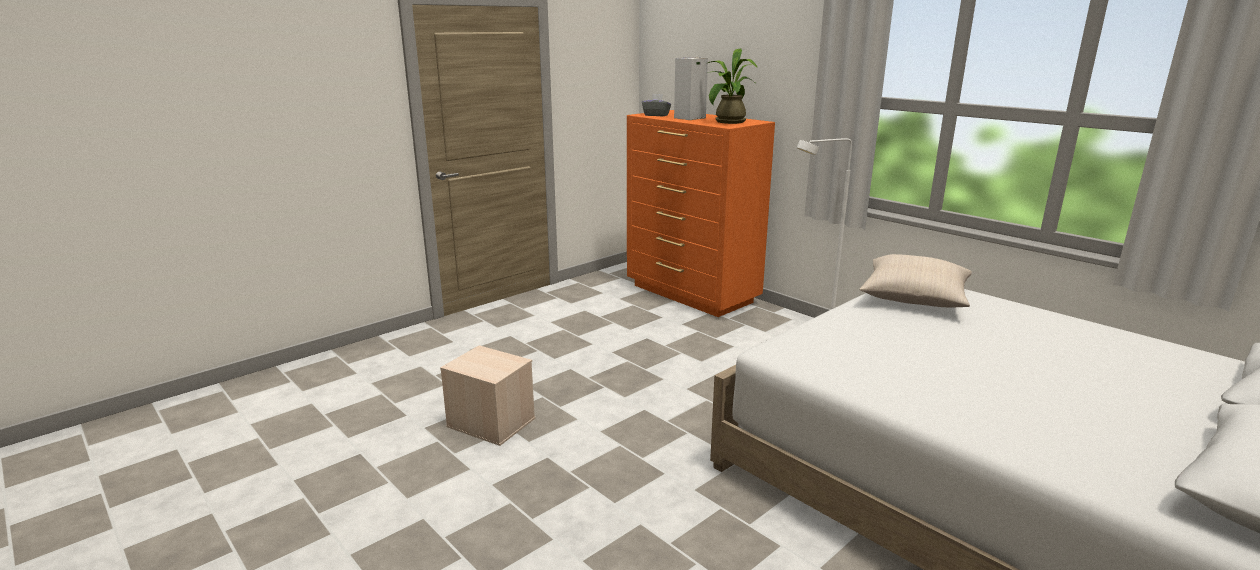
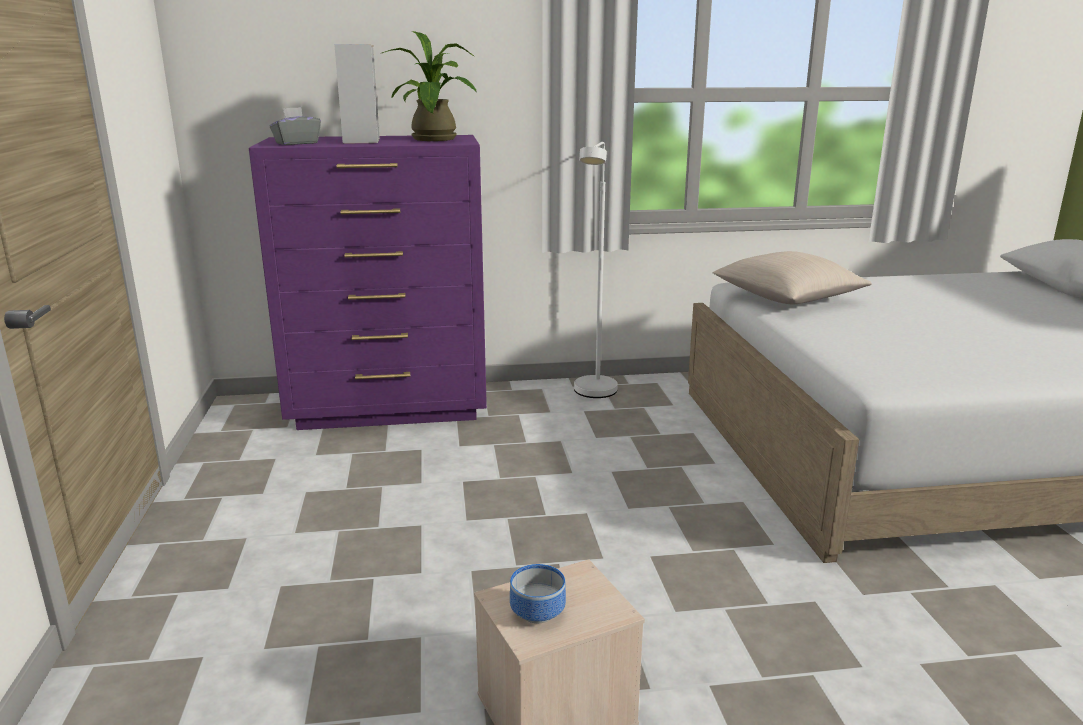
camera: 55 degrees left, 0 degrees up
orange dresser [627,110,775,317] -> purple dresser [249,135,487,430]
none -> bowl [510,564,566,623]

